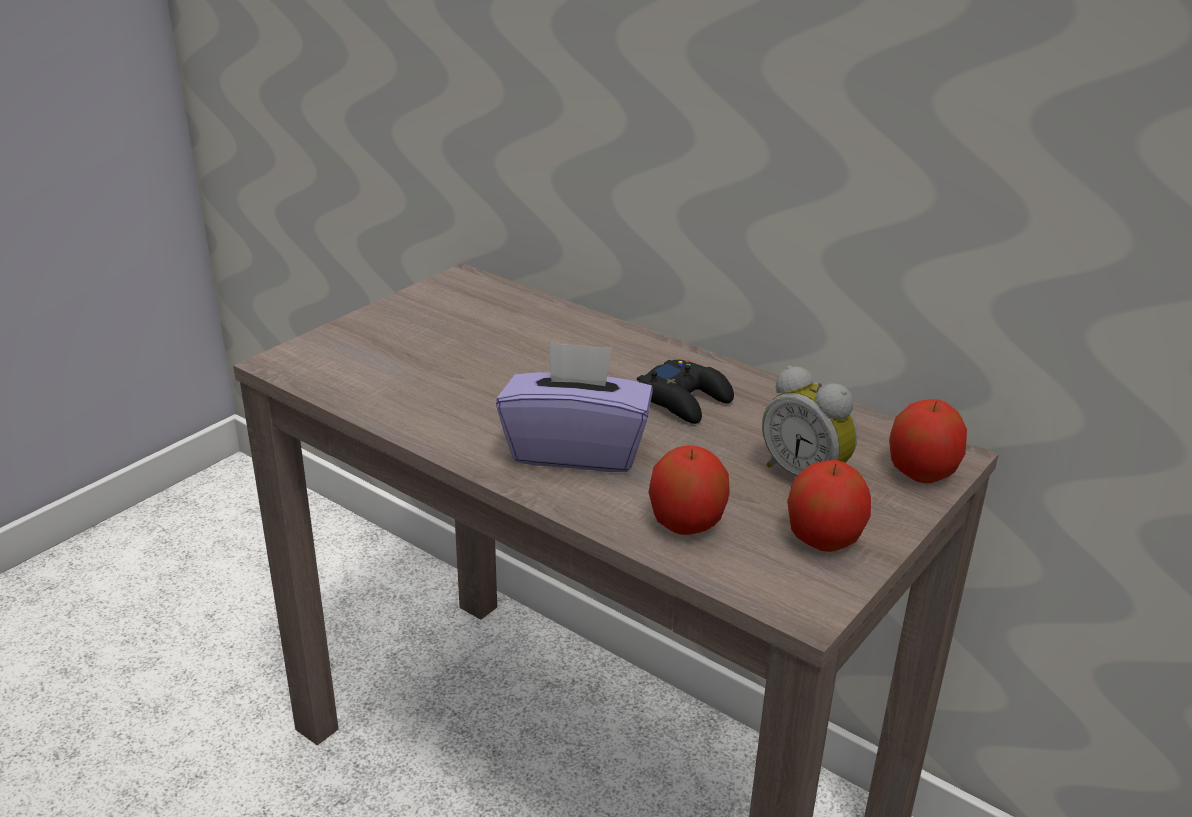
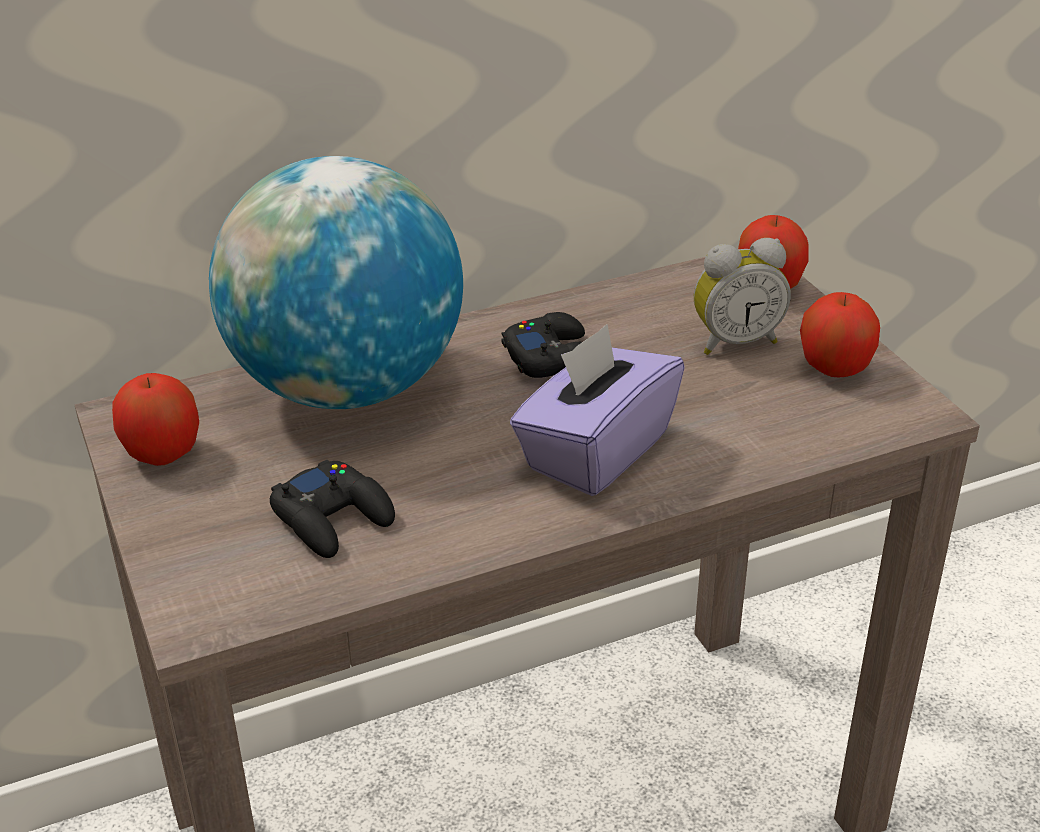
camera: 60 degrees left, 5 degrees up
apple [649,445,730,535] -> apple moved to [112,373,199,466]
none -> globe [209,156,463,409]
none -> black game controller [270,460,395,558]

